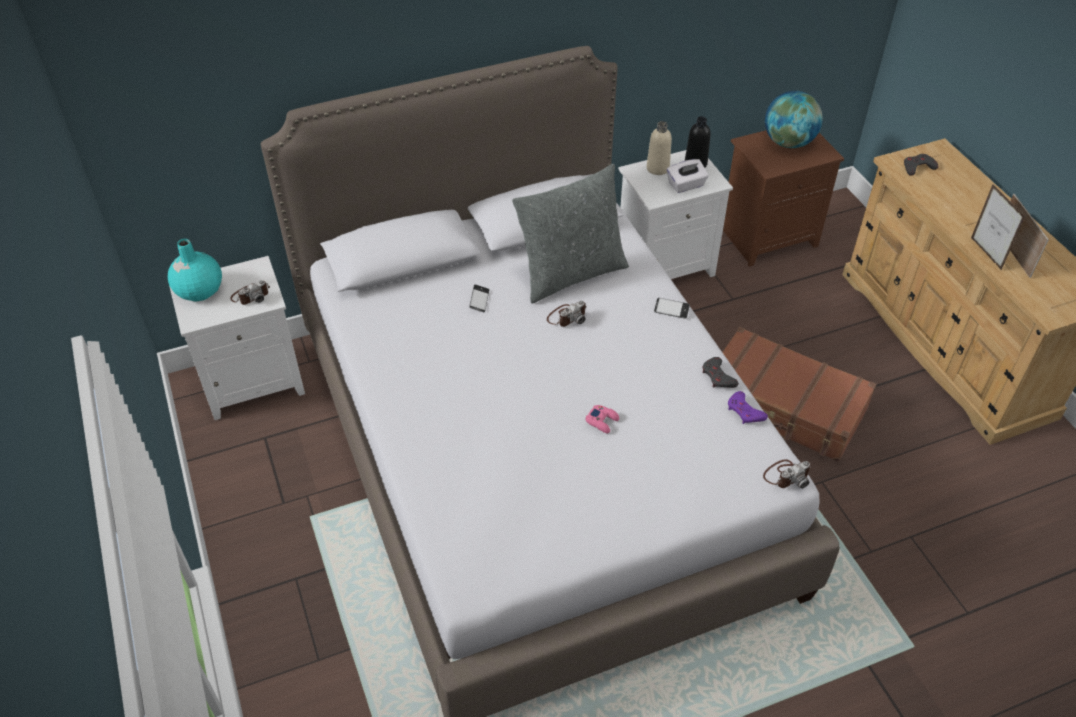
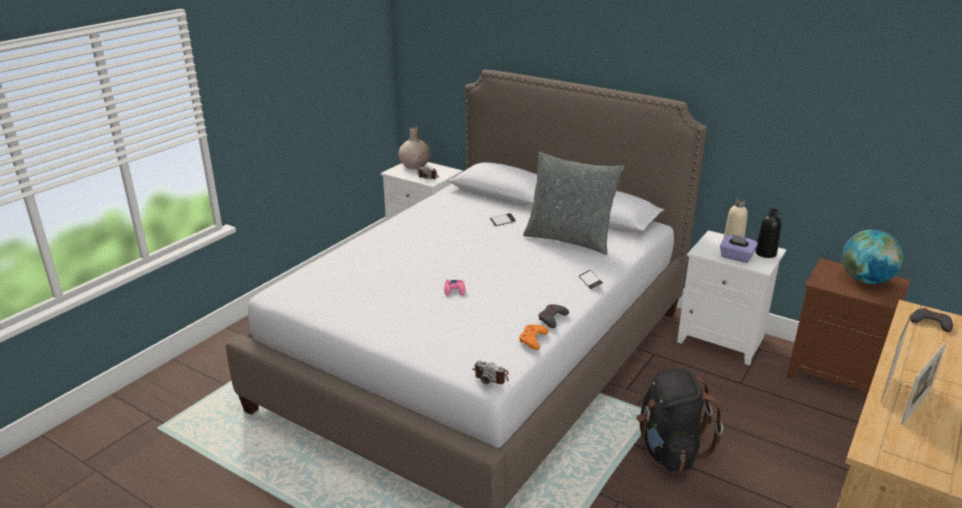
camera: 55 degrees right, 20 degrees down
turquoise vase [168,239,222,302] -> beige vase [398,127,431,169]
camera [547,301,587,327] -> none
white tissue box [667,159,709,193] -> purple tissue box [720,234,758,263]
brown suitcase [722,327,876,462] -> black backpack [636,368,723,471]
purple game controller [728,391,768,424] -> orange game controller [519,324,548,350]

